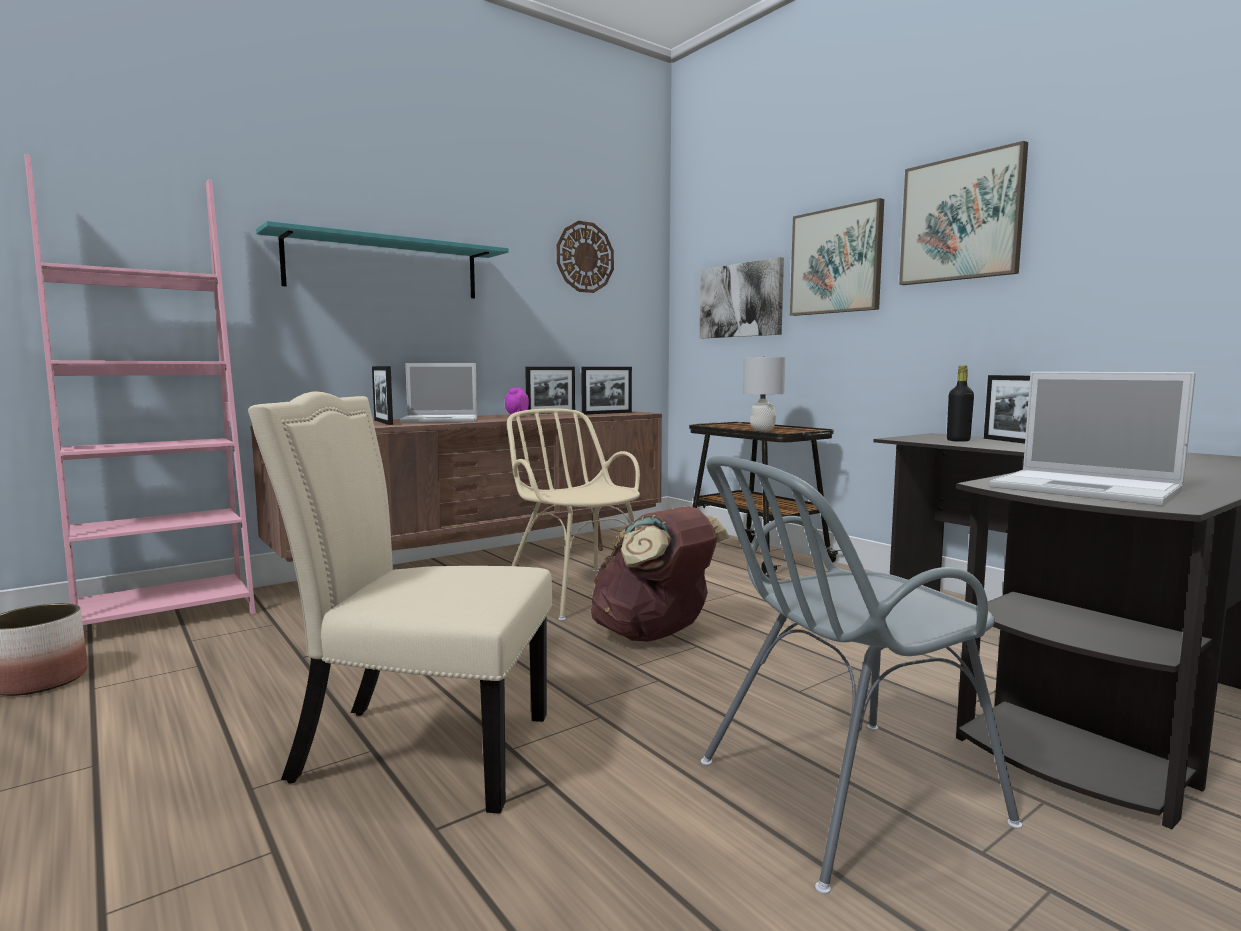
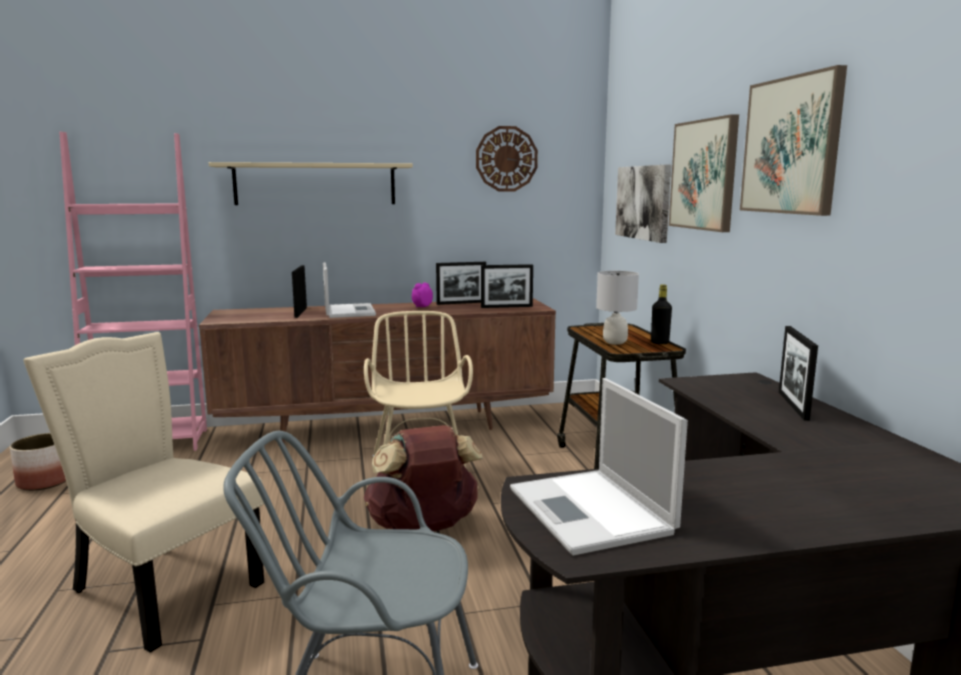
camera: 25 degrees right, 5 degrees up
turquoise shelf [256,221,509,298] -> beige shelf [209,162,413,205]
laptop [400,363,477,423] -> laptop turned 120 degrees counterclockwise [323,262,376,318]
black bottle [947,365,974,442] -> black bottle moved to [651,285,672,344]

